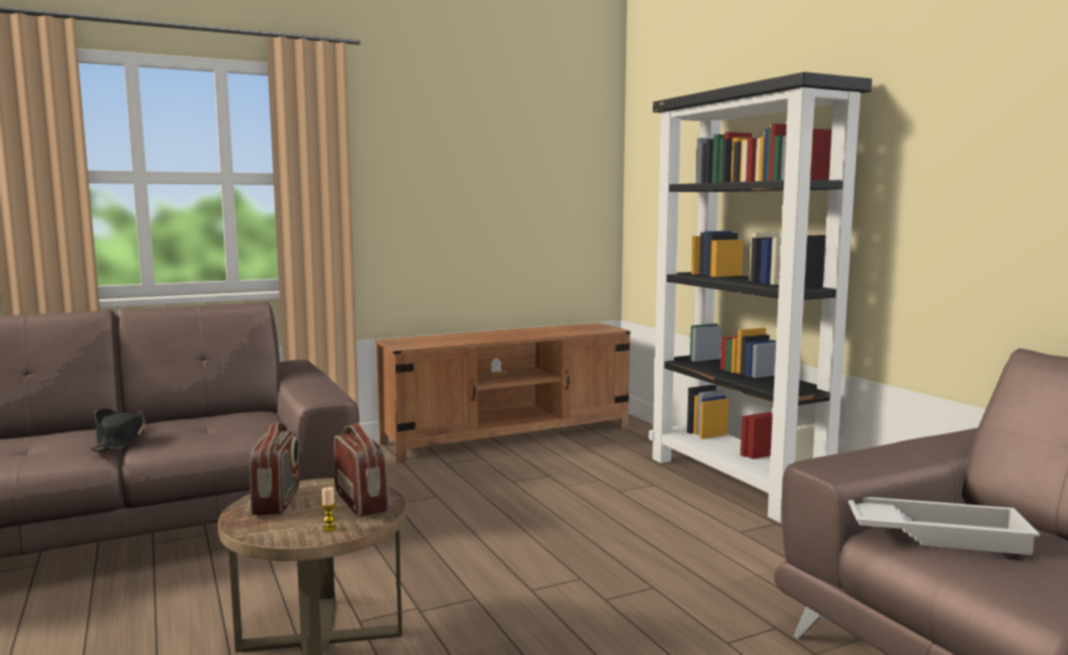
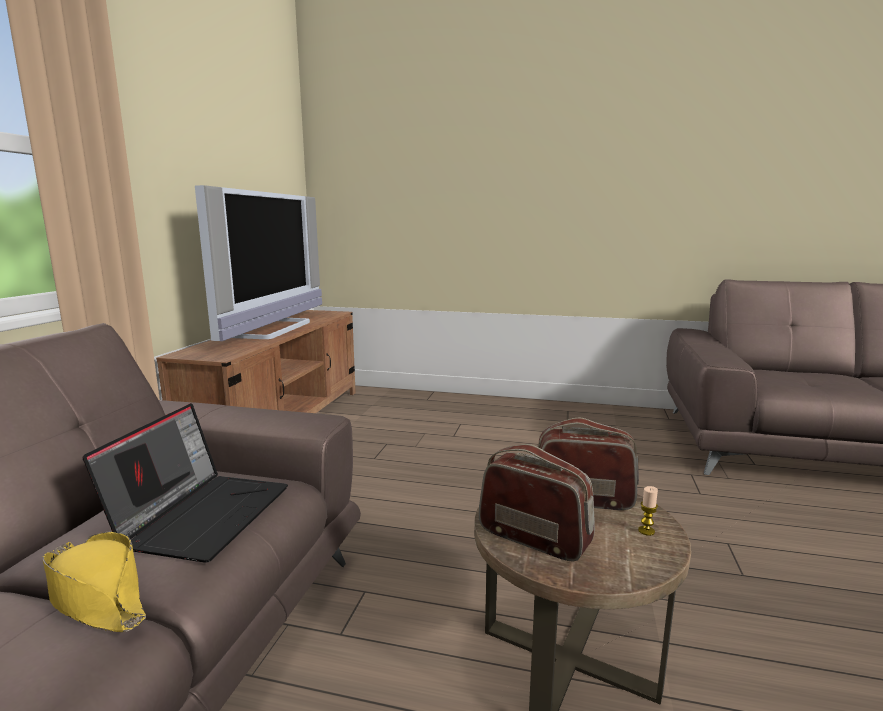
camera: 50 degrees left, 5 degrees up
black hat [91,409,146,452] -> yellow hat [43,532,146,632]
black bookcase [649,72,872,523] -> none
white tray [848,497,1040,555] -> none
none -> laptop [83,403,288,563]
none -> television [195,185,322,341]

